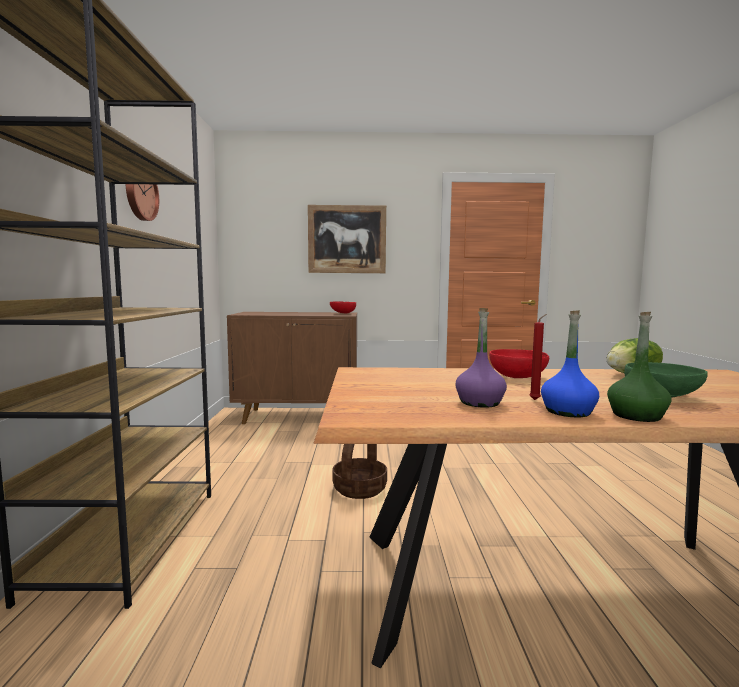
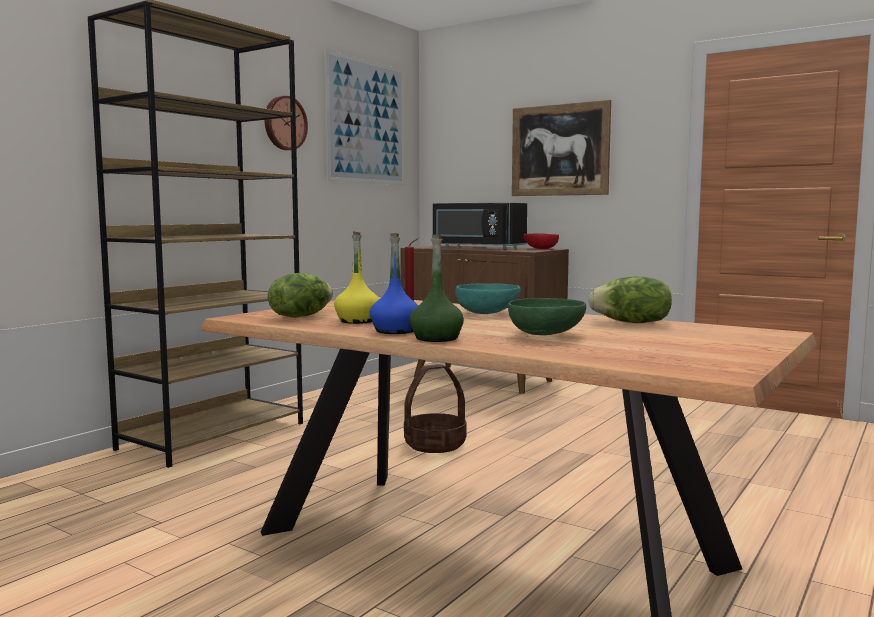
camera: 35 degrees right, 0 degrees up
purple bottle [456,308,507,408] -> yellow bottle [334,231,379,324]
red bowl [489,349,549,378] -> turquoise bowl [455,283,521,314]
none -> lettuce [268,273,333,318]
none -> picture [325,49,405,185]
none -> black microwave [433,203,527,249]

